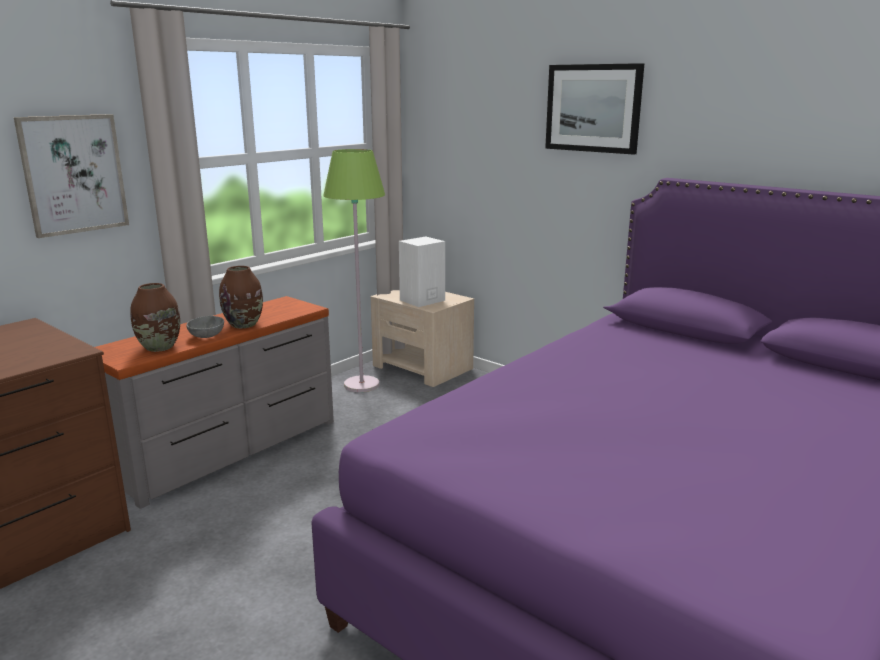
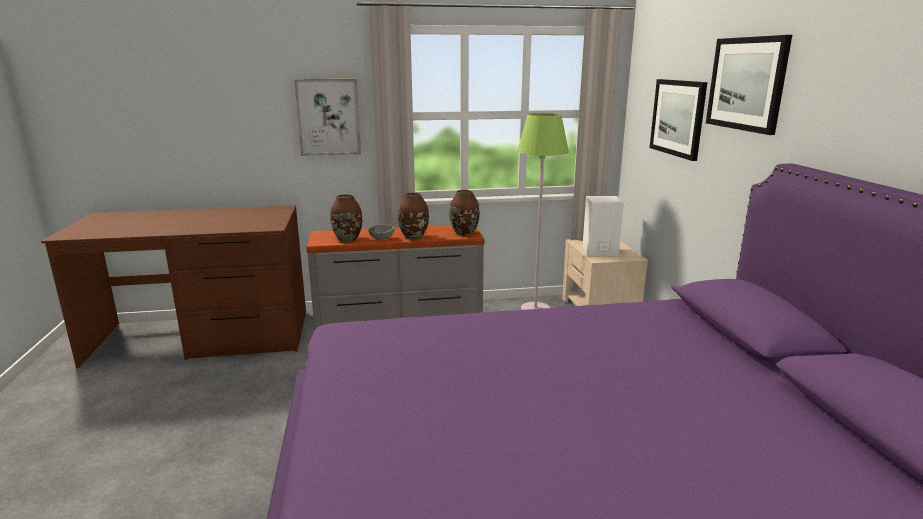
camera: 40 degrees right, 0 degrees up
none -> brown vase [449,190,480,235]
none -> picture [650,79,707,161]

